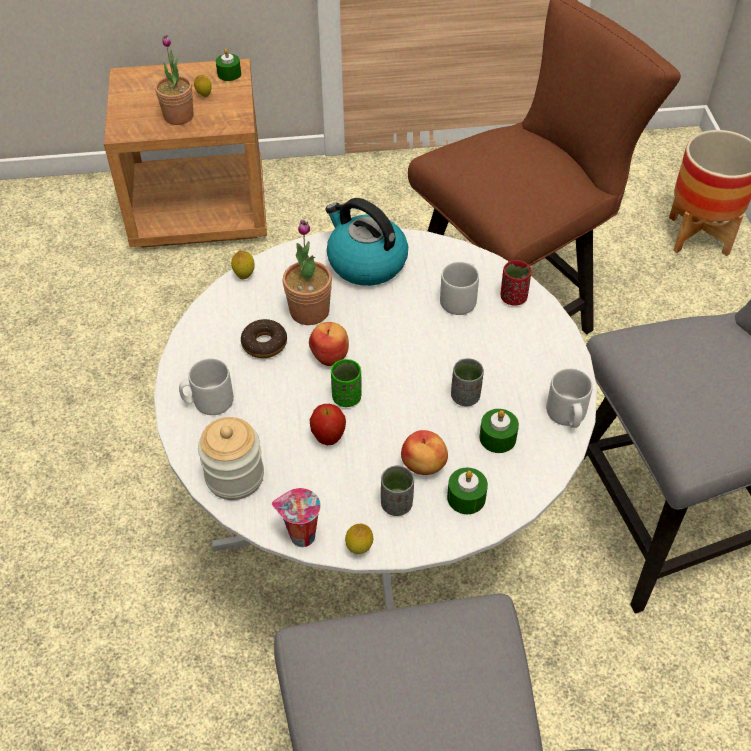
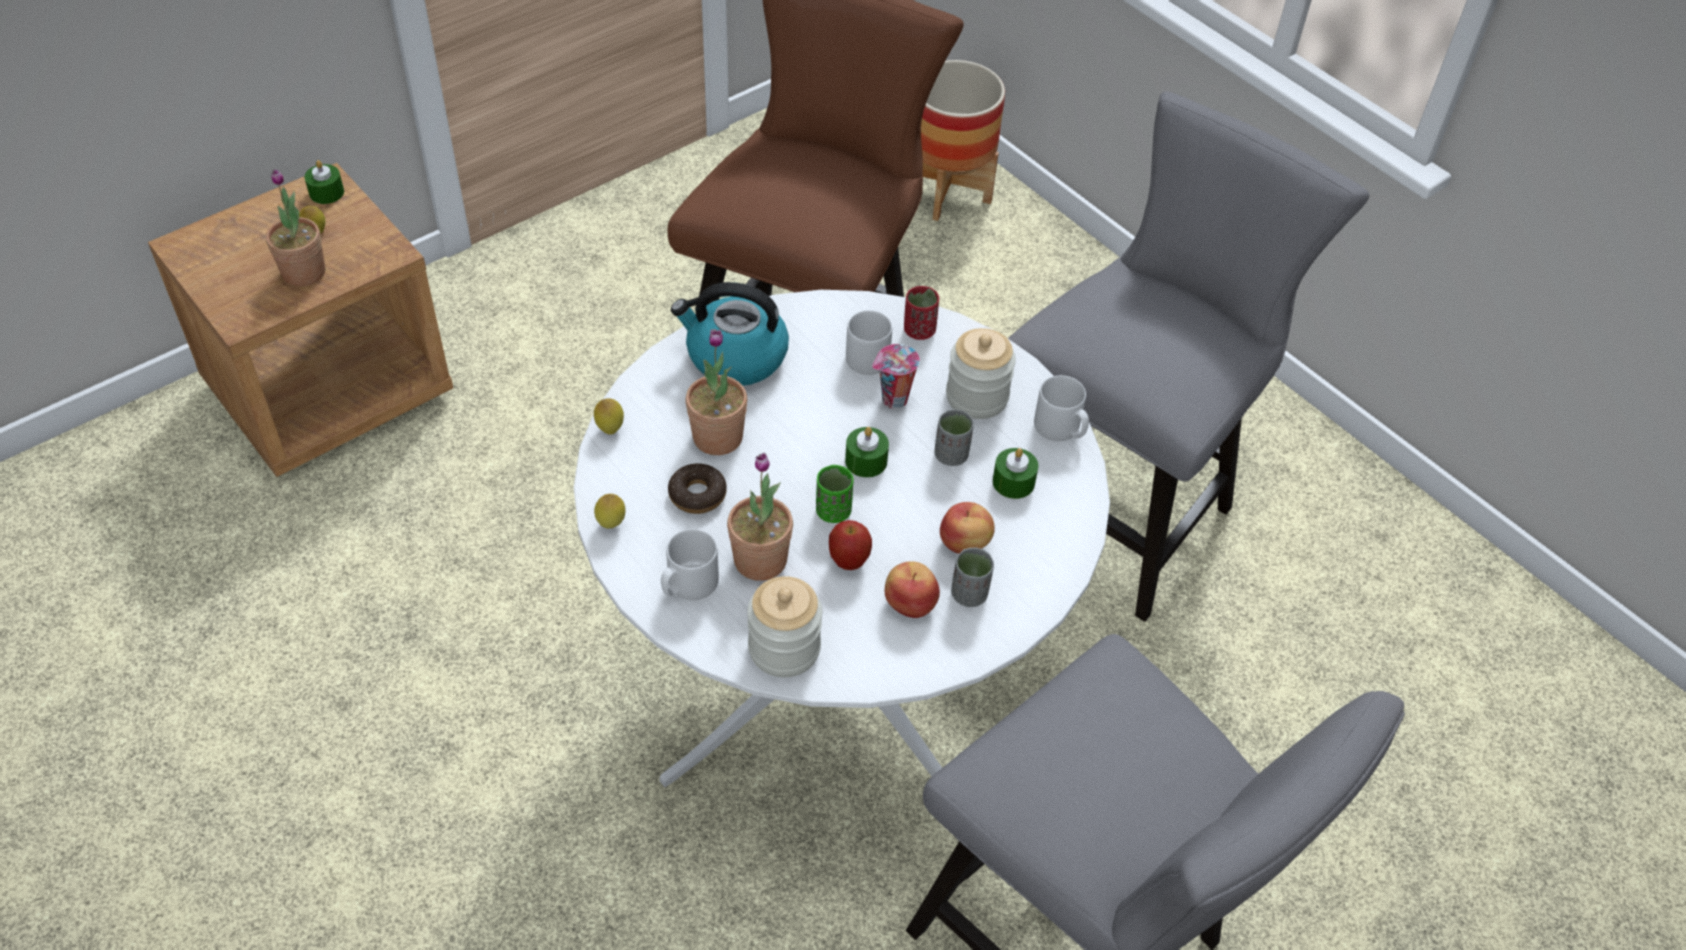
camera: 35 degrees left, 0 degrees up
cup [272,488,321,547] -> cup moved to [872,344,920,409]
apple [309,322,349,366] -> apple moved to [885,561,940,618]
lemon [345,524,373,554] -> lemon moved to [594,494,625,529]
green candle [447,468,488,514] -> green candle moved to [845,427,889,477]
none -> potted plant [727,453,793,581]
none -> jar [946,328,1016,419]

